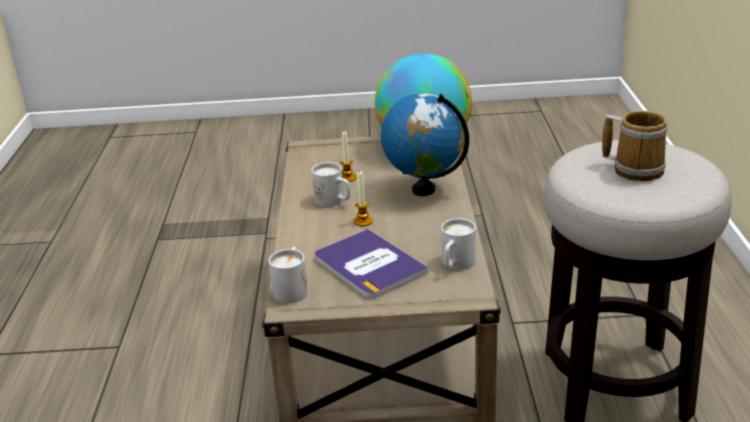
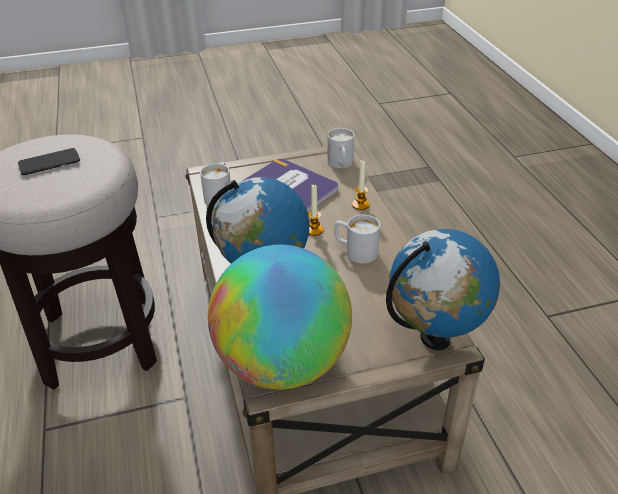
camera: 165 degrees right, 10 degrees up
candle [340,132,356,182] -> candle moved to [352,160,370,210]
mug [602,111,668,181] -> phone [18,148,80,175]
none -> globe [386,229,500,351]

